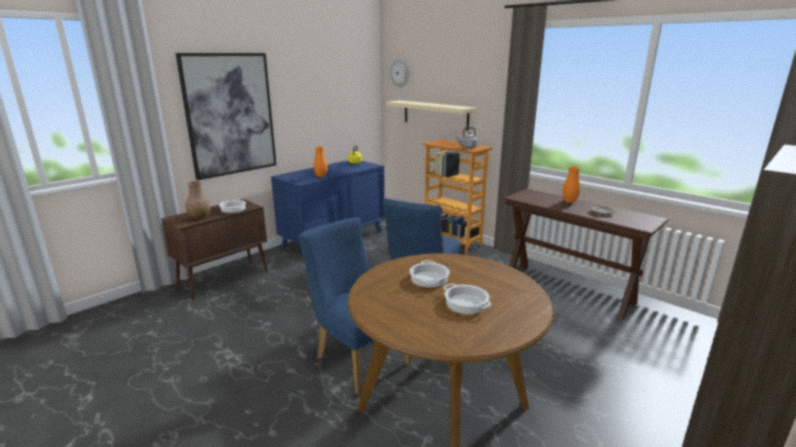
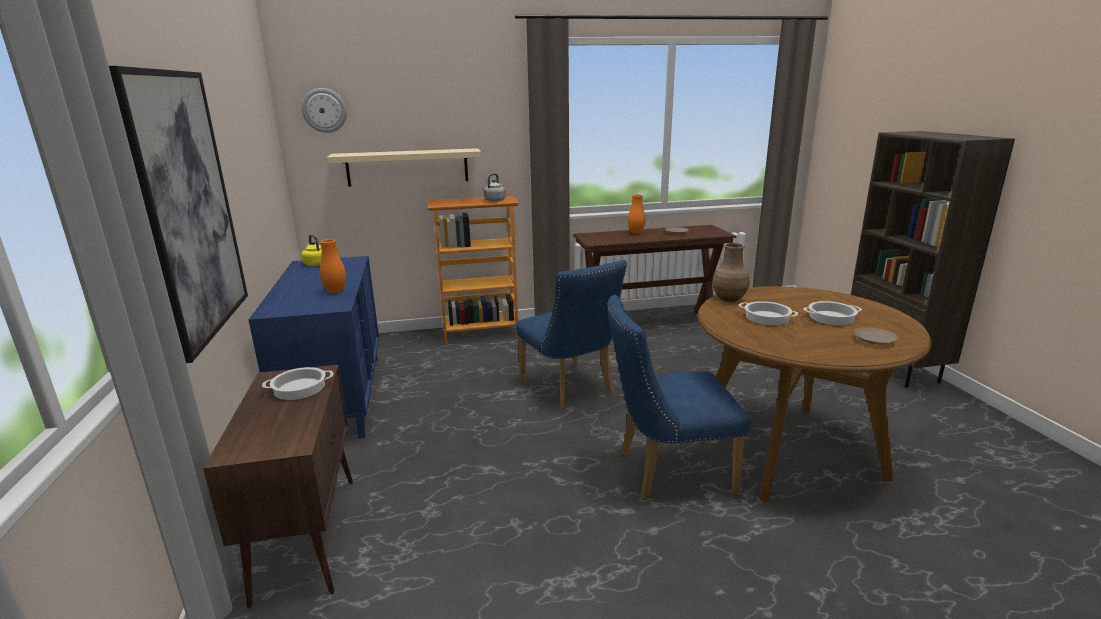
camera: 55 degrees left, 0 degrees up
brown vase [186,181,211,219] -> brown vase moved to [712,243,749,302]
none -> beige plate [854,327,898,345]

